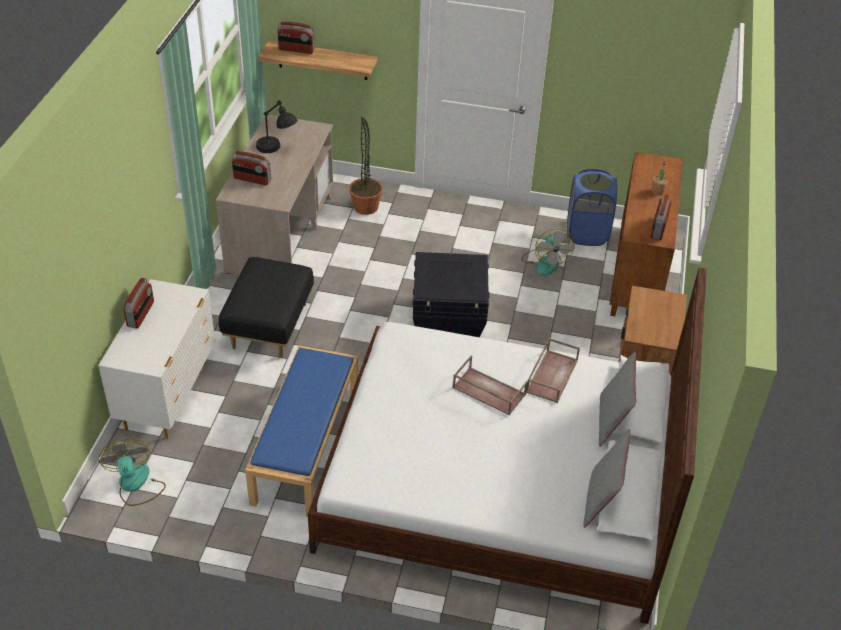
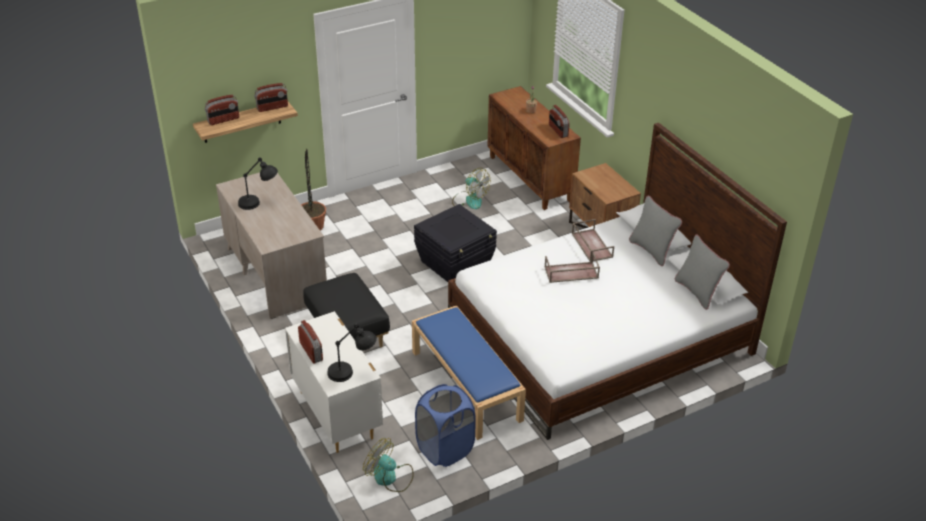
camera: 40 degrees left, 5 degrees down
radio [232,151,271,185] -> radio moved to [254,83,288,112]
blue laundry basket [567,169,617,246] -> blue laundry basket moved to [415,384,476,467]
none -> black table lamp [327,324,377,382]

